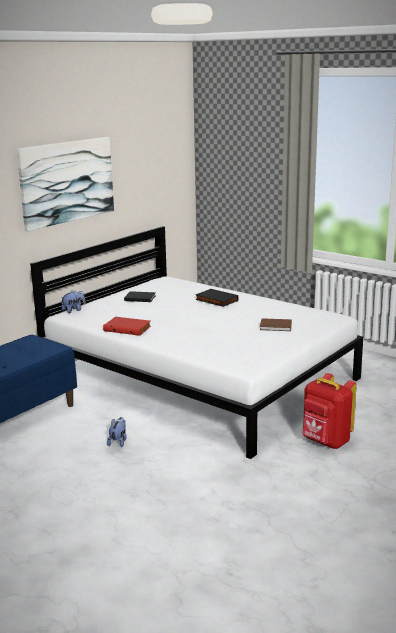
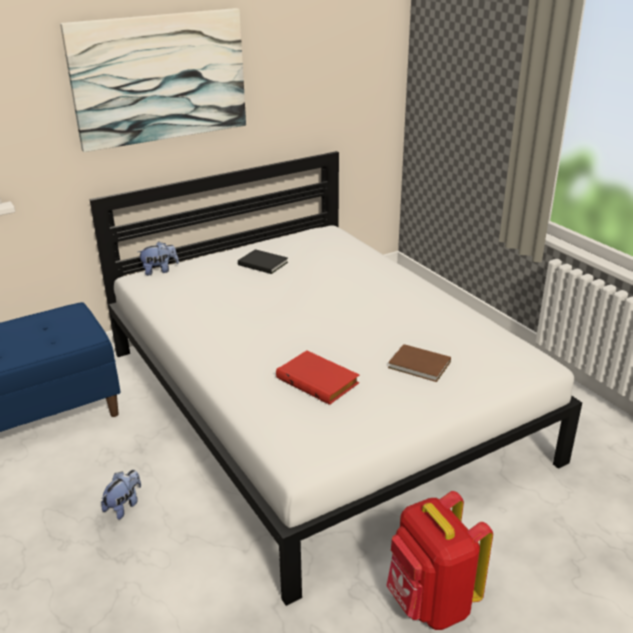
camera: 20 degrees right, 10 degrees up
red book [103,317,151,336] -> red book moved to [276,350,359,405]
black book [195,289,239,307] -> none

